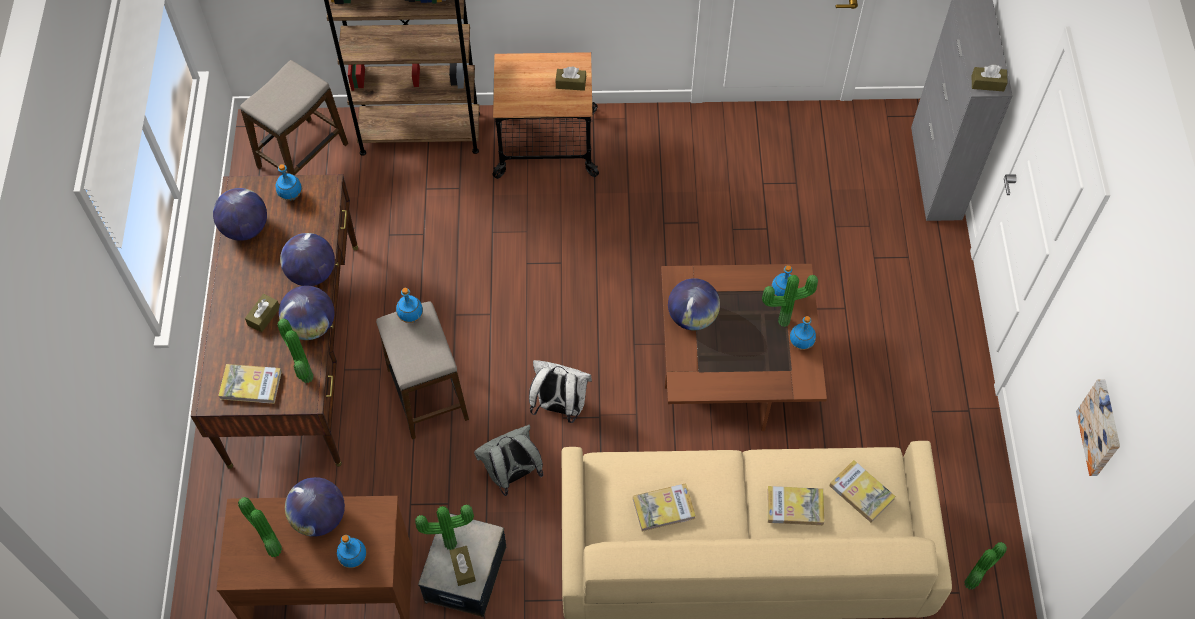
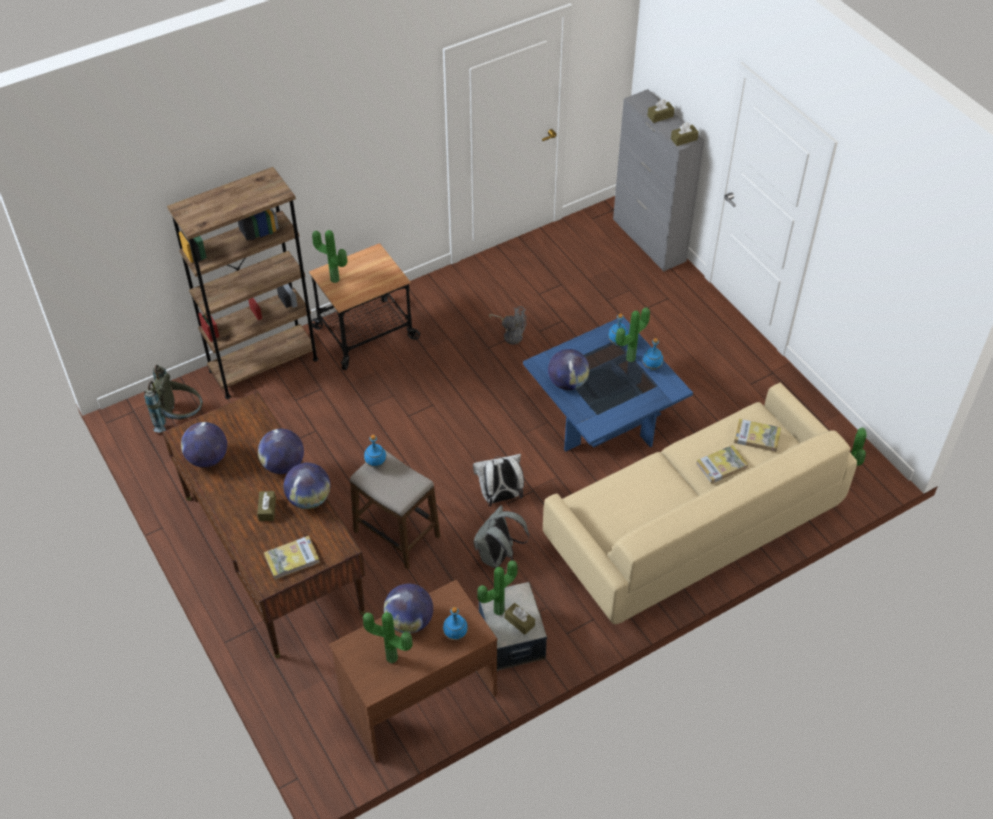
camera: 30 degrees left, 10 degrees down
stool [240,60,348,175] -> grey backpack [144,365,203,433]
blue bottle [276,164,302,201] -> none
potted plant [278,319,313,383] -> potted plant moved to [312,230,347,283]
brown tissue box [555,67,586,91] -> brown tissue box moved to [647,99,675,123]
book [633,483,696,532] -> none
brown coffee table [661,264,827,431] -> blue coffee table [523,318,693,452]
picture [1076,379,1120,476] -> none
none -> grey fan [489,306,526,345]

